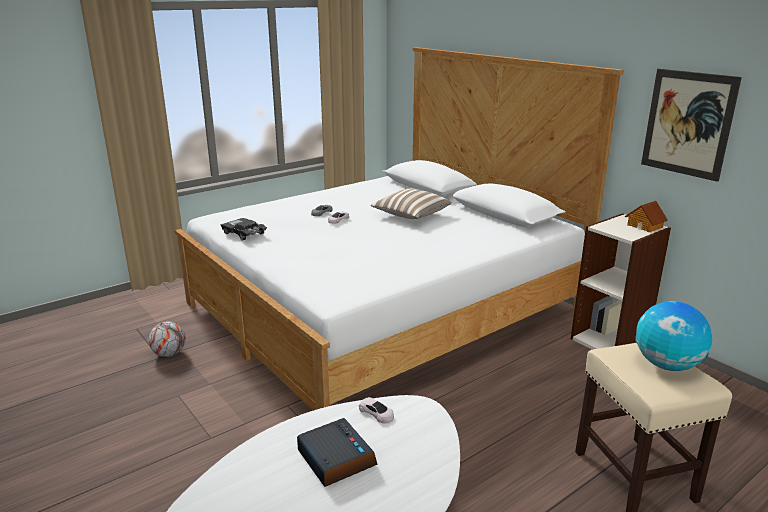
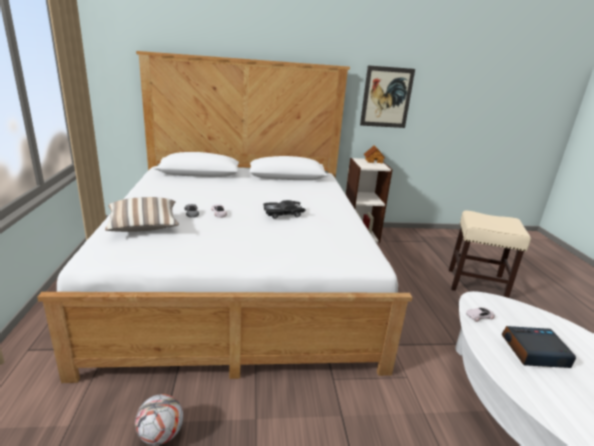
camera: 60 degrees left, 0 degrees up
black toy car [220,218,267,241] -> black toy car moved to [263,200,306,219]
pillow [371,188,452,219] -> pillow moved to [105,197,179,232]
globe [635,301,712,371] -> none

